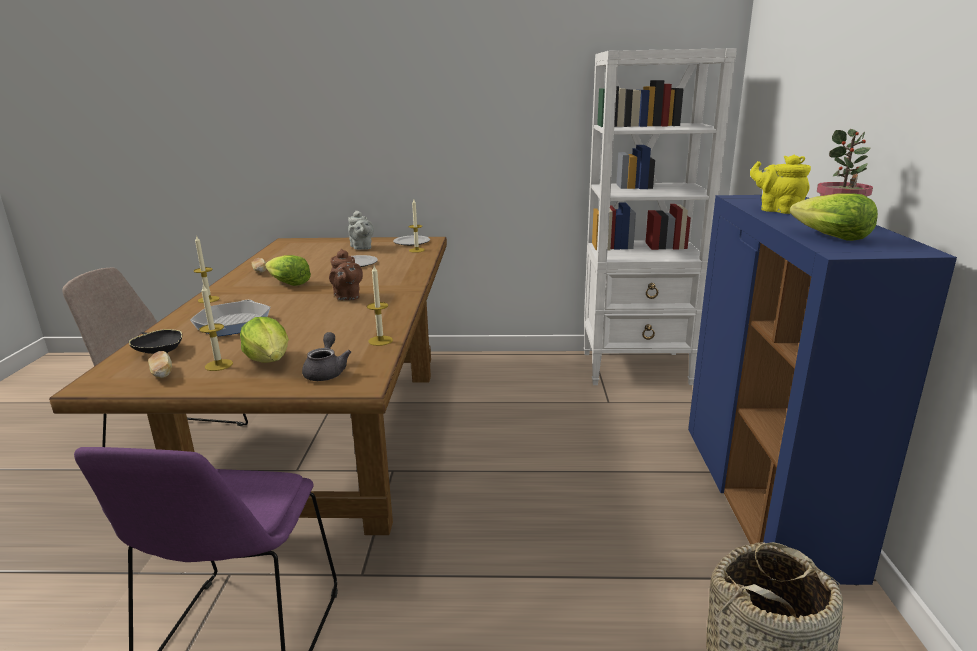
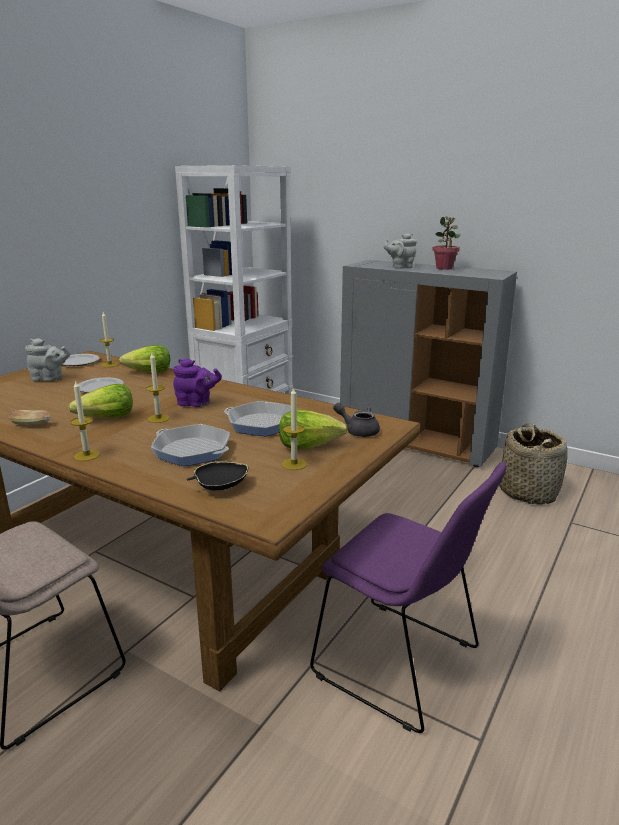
camera: 60 degrees left, 0 degrees up
bread [148,351,172,378] -> none
brown teapot [329,249,363,300] -> purple teapot [173,359,222,407]
candle [367,266,393,346] -> candle moved to [146,353,169,423]
blue cabinet [688,195,957,585] -> grey cabinet [340,260,517,467]
yellow teapot [750,155,811,214] -> grey teapot [384,233,417,269]
lettuce [790,194,878,241] -> lettuce moved to [119,345,170,373]
none -> frying pan [224,401,291,436]

